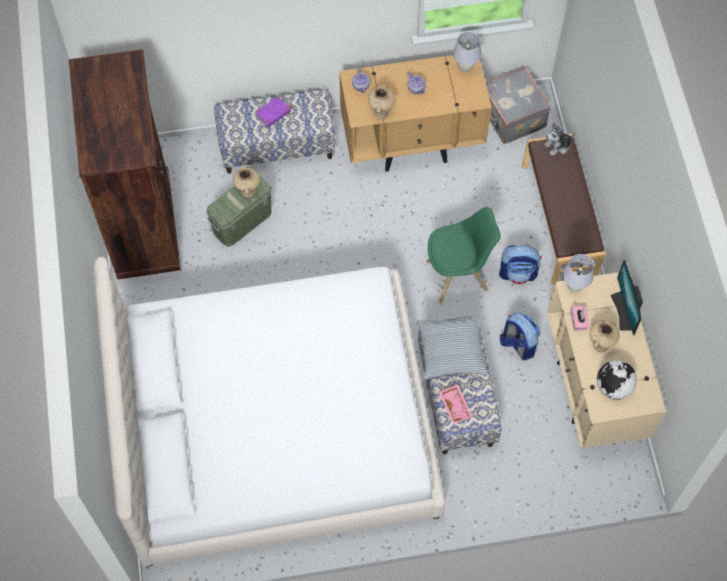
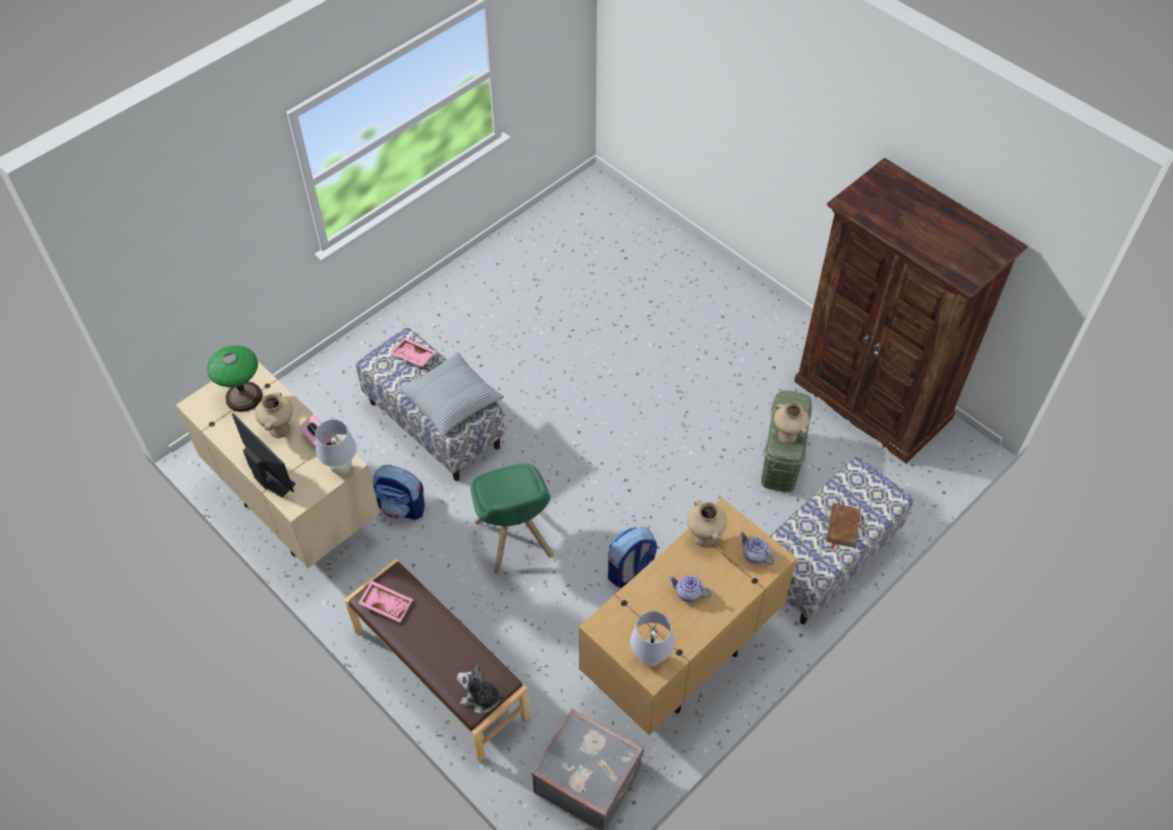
camera: 145 degrees right, 10 degrees down
white bed [93,257,445,567] -> none
purple book [255,96,292,127] -> brown book [826,503,861,549]
green chair [426,207,501,304] -> green chair turned 60 degrees counterclockwise [471,463,554,575]
backpack [499,245,542,285] -> backpack moved to [608,527,657,588]
plush toy [544,122,576,156] -> plush toy turned 105 degrees counterclockwise [457,663,506,713]
globe [597,360,637,400] -> table lamp [207,345,263,412]
none -> pink tray [358,580,413,623]

